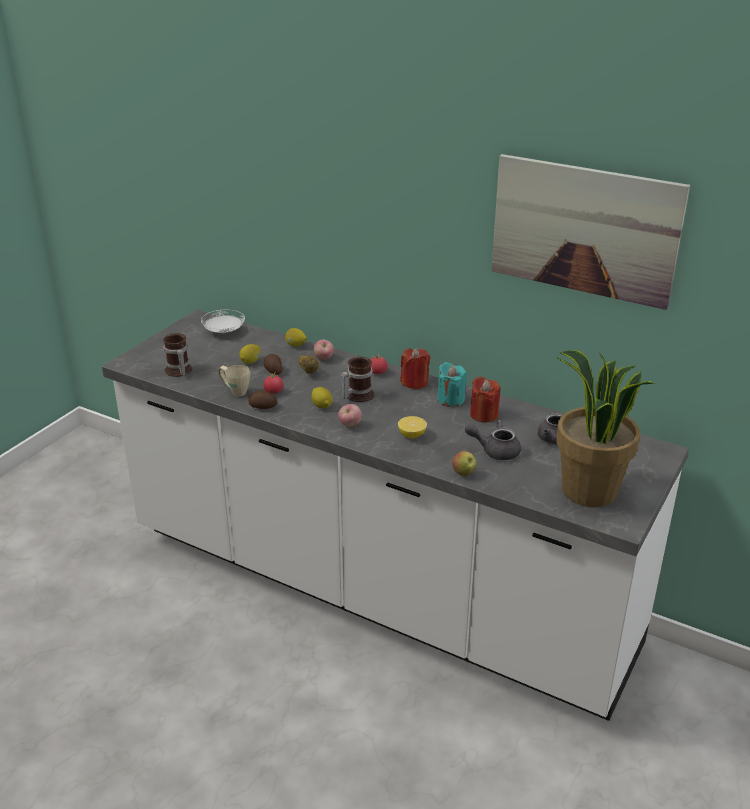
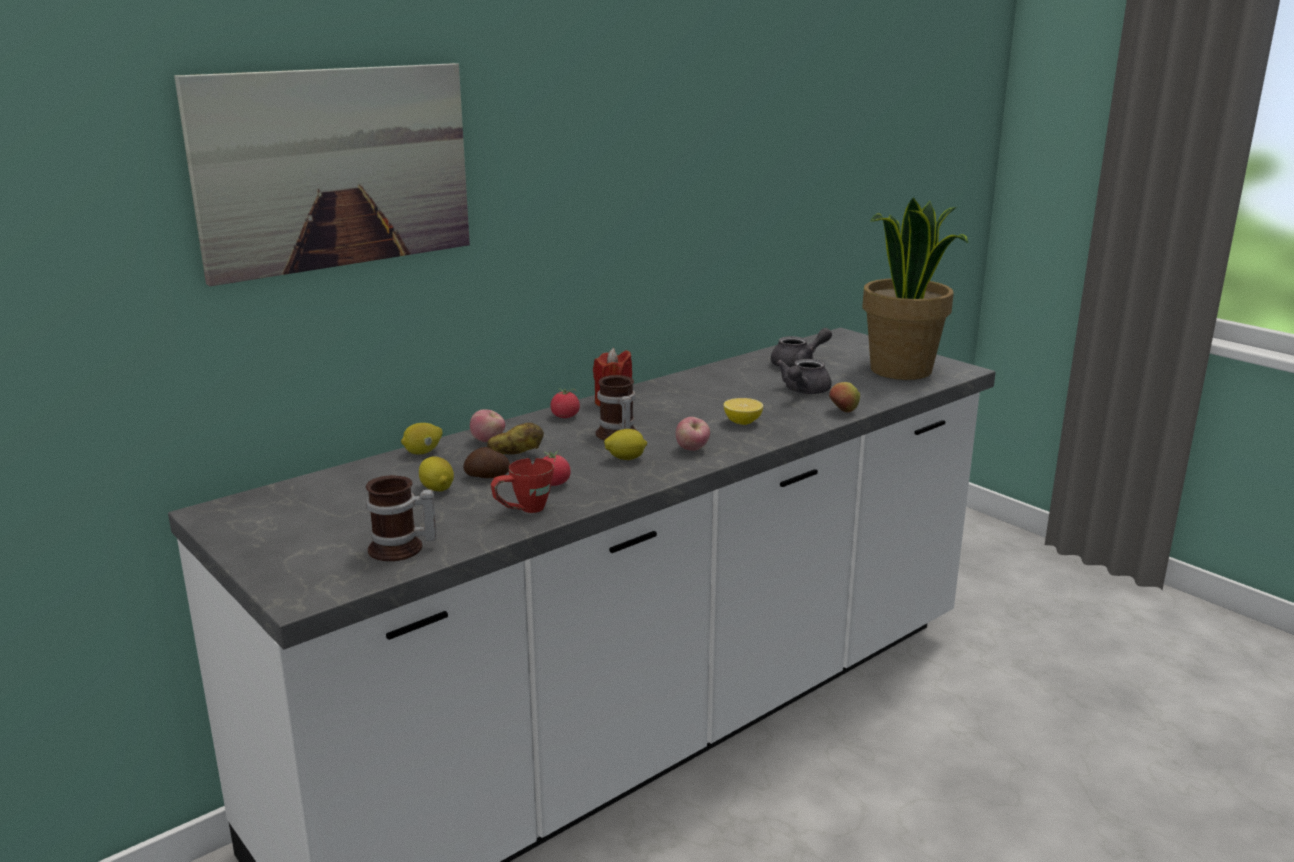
camera: 70 degrees left, 10 degrees down
white plate [201,310,245,333] -> none
beige mug [218,365,251,397] -> red mug [491,458,554,513]
potato [248,390,277,409] -> none
turquoise candle [437,362,466,407] -> none
red candle [470,377,500,422] -> none
picture [491,154,690,310] -> picture moved to [174,63,470,286]

